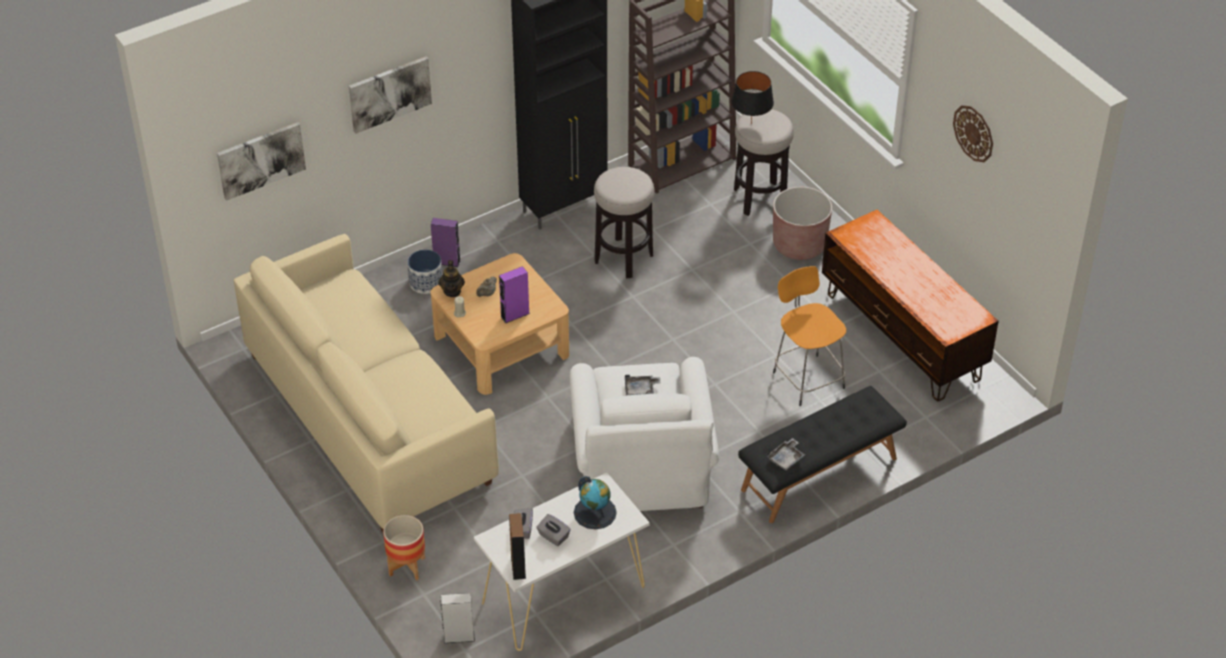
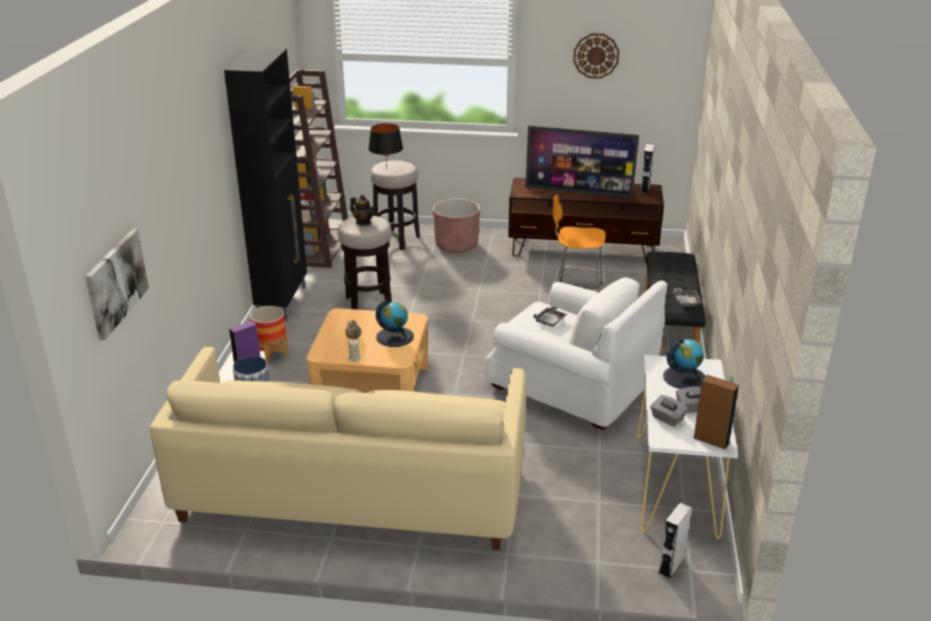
camera: 50 degrees left, 15 degrees down
picture [349,56,432,134] -> none
planter [383,515,425,580] -> planter moved to [250,306,289,365]
teapot [438,260,465,297] -> teapot moved to [350,195,375,225]
purple speaker [499,266,530,323] -> globe [376,300,414,347]
none -> television [525,126,639,198]
none -> grey speaker [640,144,654,194]

